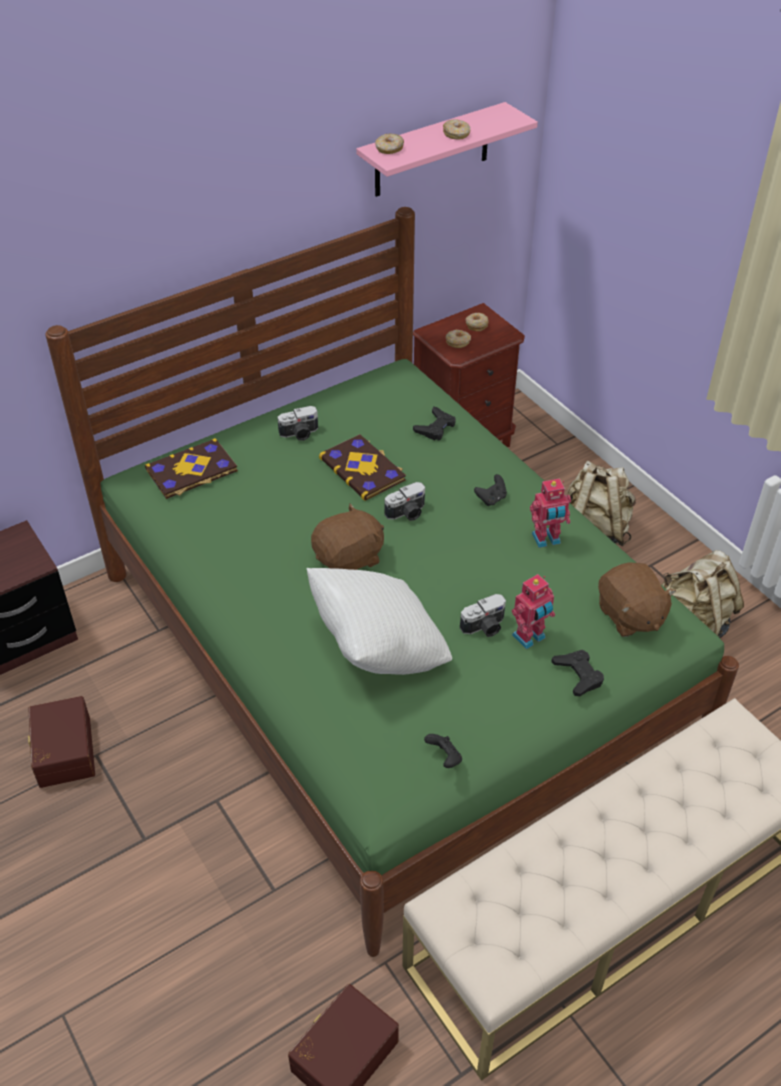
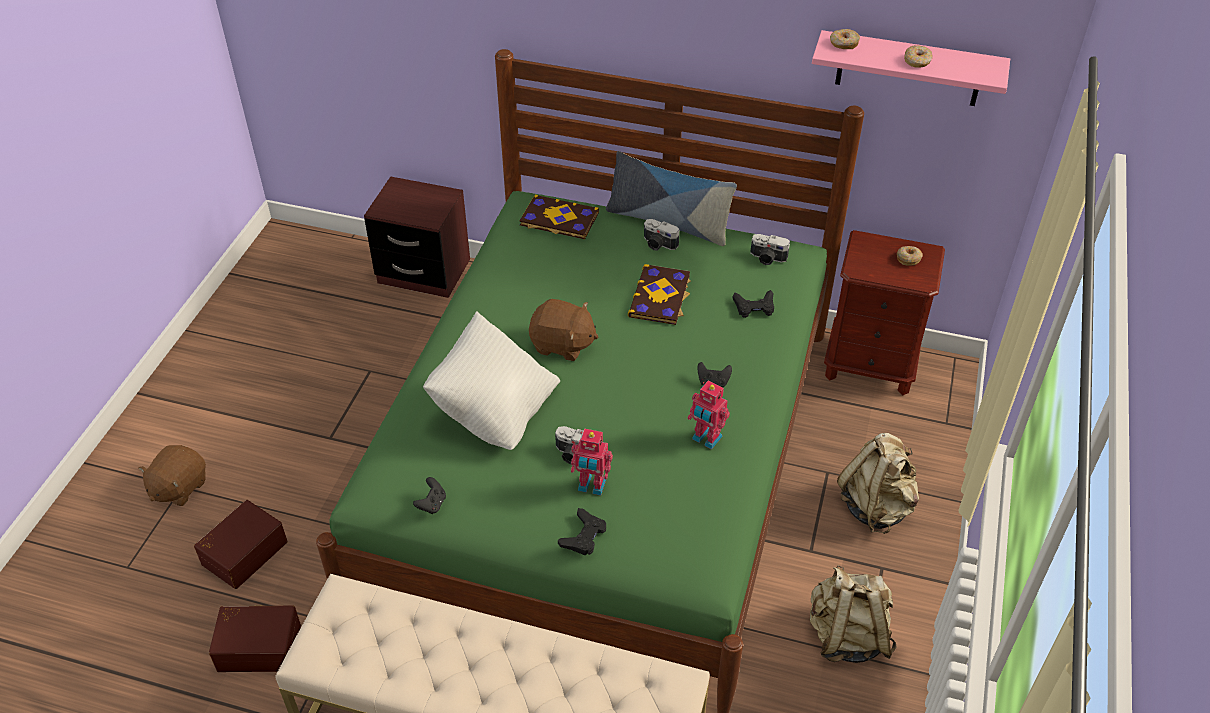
camera: 50 degrees right, 0 degrees up
brown storage box [28,696,95,788] -> brown storage box moved to [194,500,288,589]
camera [384,482,425,521] -> camera moved to [750,234,790,265]
donut [446,330,471,348] -> none
brown plush toy [598,563,676,637] -> brown plush toy moved to [138,445,206,506]
none -> pillow [606,151,737,246]

